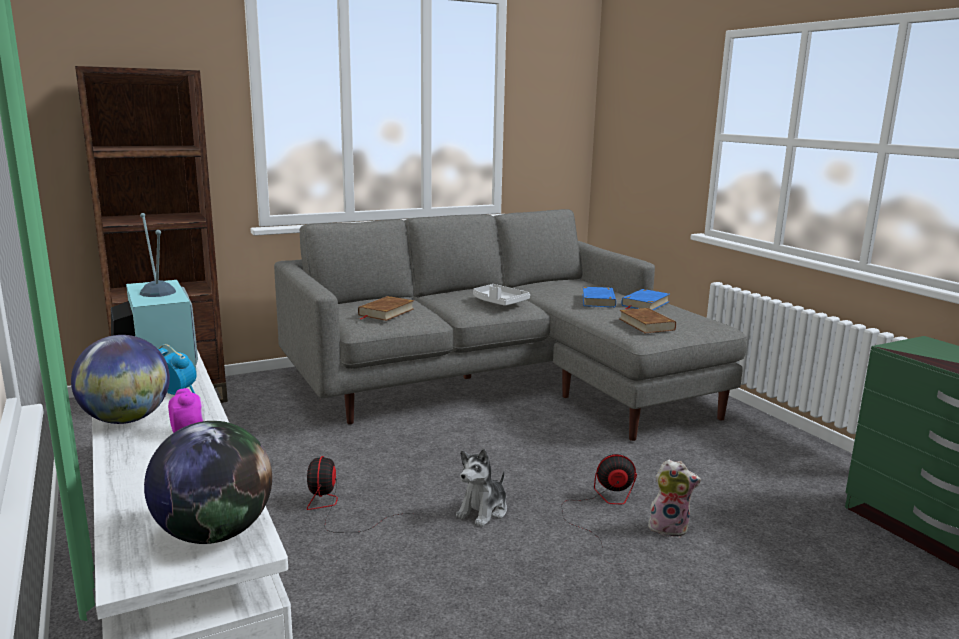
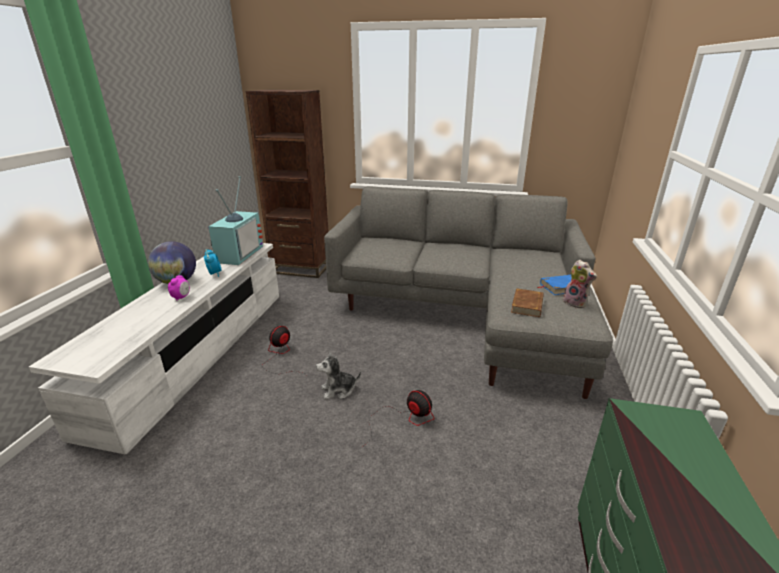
camera: 40 degrees right, 10 degrees up
globe [144,421,272,544] -> none
brown book [358,296,414,321] -> none
grey tray [473,284,530,306] -> none
blue book [582,287,616,307] -> none
plush toy [648,460,701,537] -> plush toy moved to [562,260,597,308]

